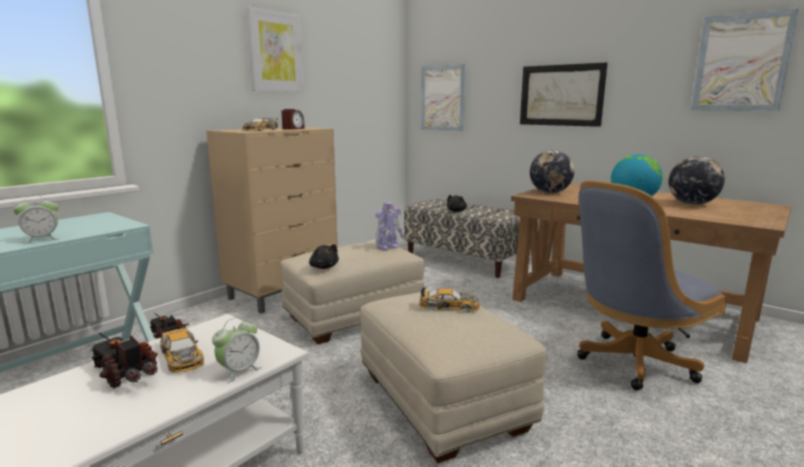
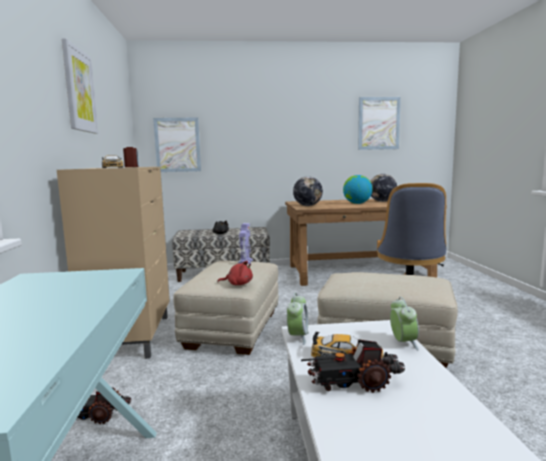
camera: 45 degrees left, 5 degrees down
alarm clock [13,195,59,244] -> alarm clock moved to [287,293,309,345]
black plush toy [309,244,339,269] -> red plush toy [217,261,253,285]
toy car [419,287,480,312] -> none
picture [520,62,607,127] -> none

